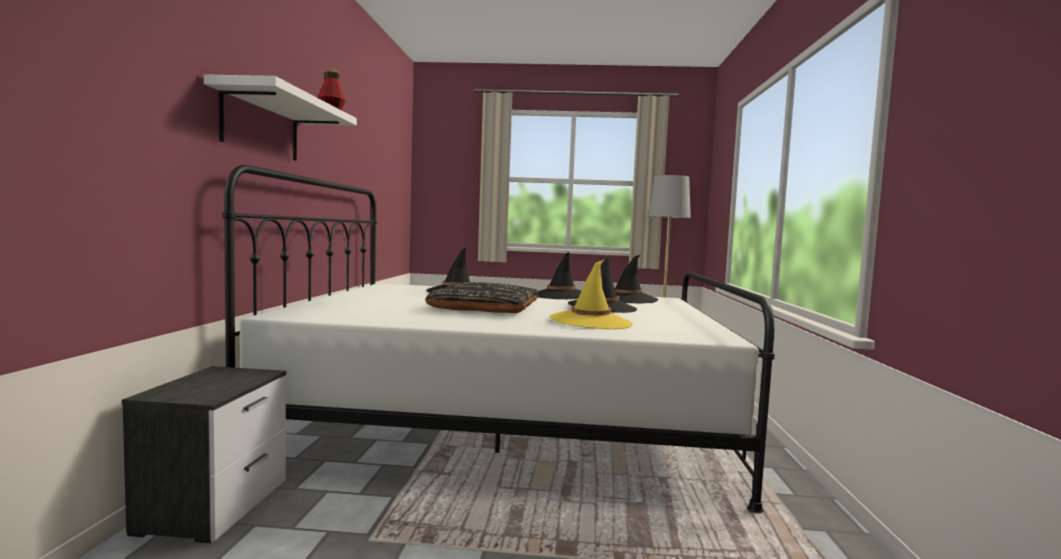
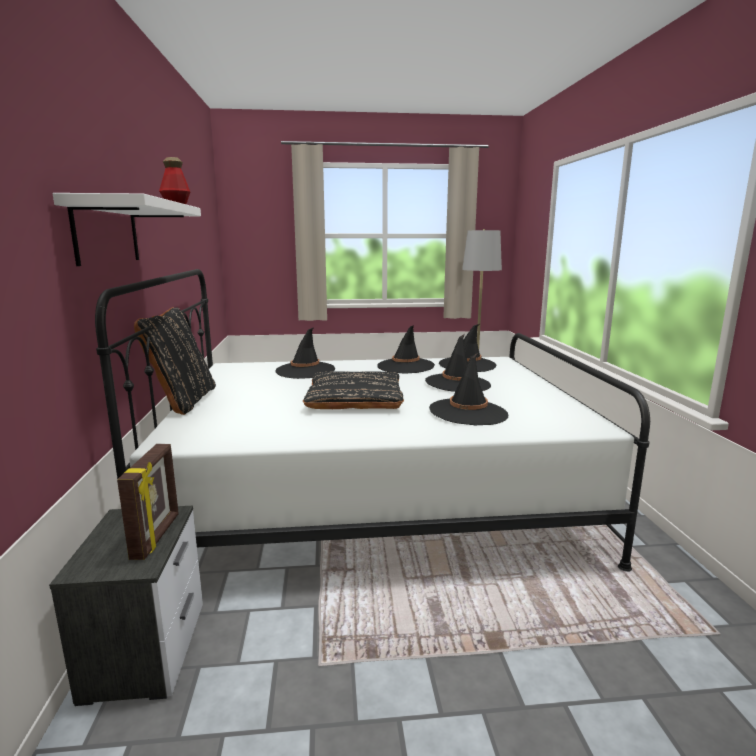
camera: 10 degrees left, 10 degrees up
yellow hat [550,260,633,329] -> black hat [429,353,508,425]
none -> picture frame [117,444,179,560]
none -> black pillow [134,307,216,415]

